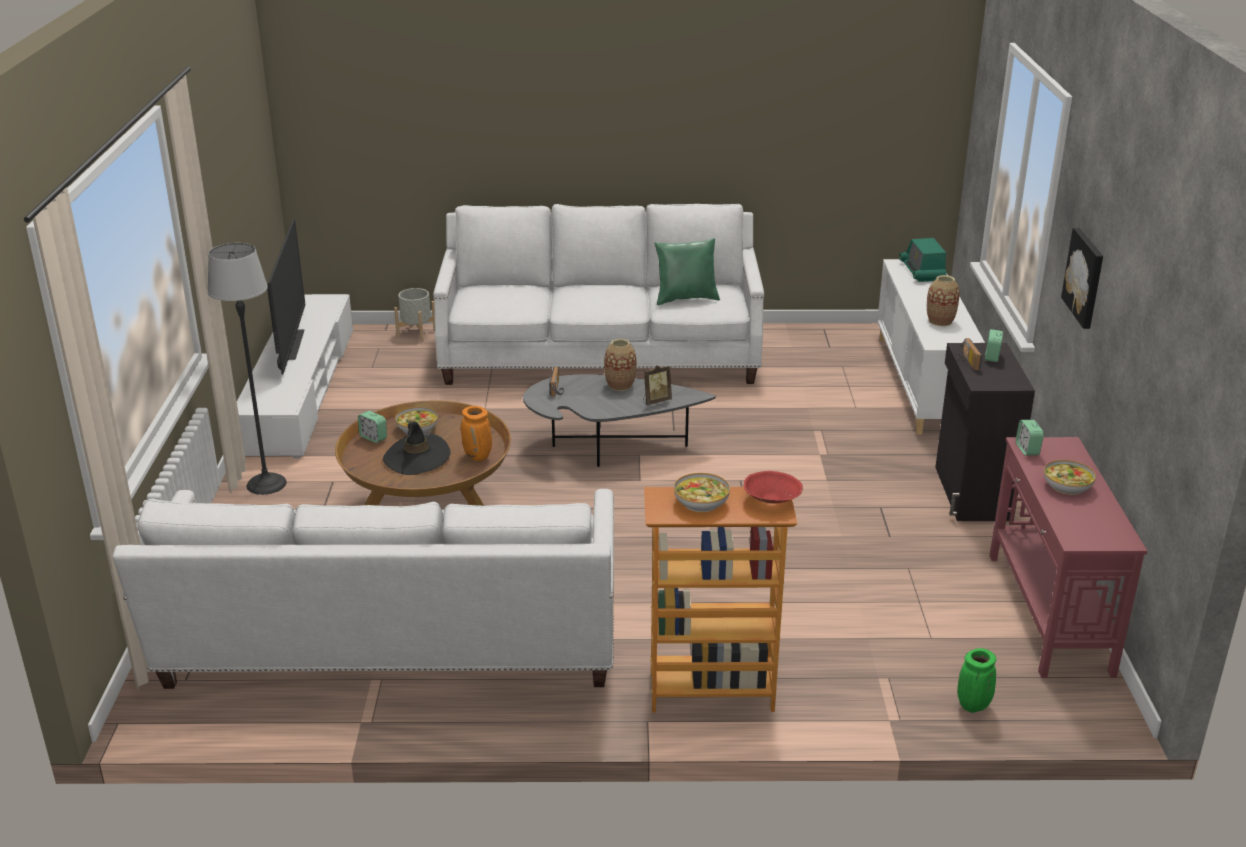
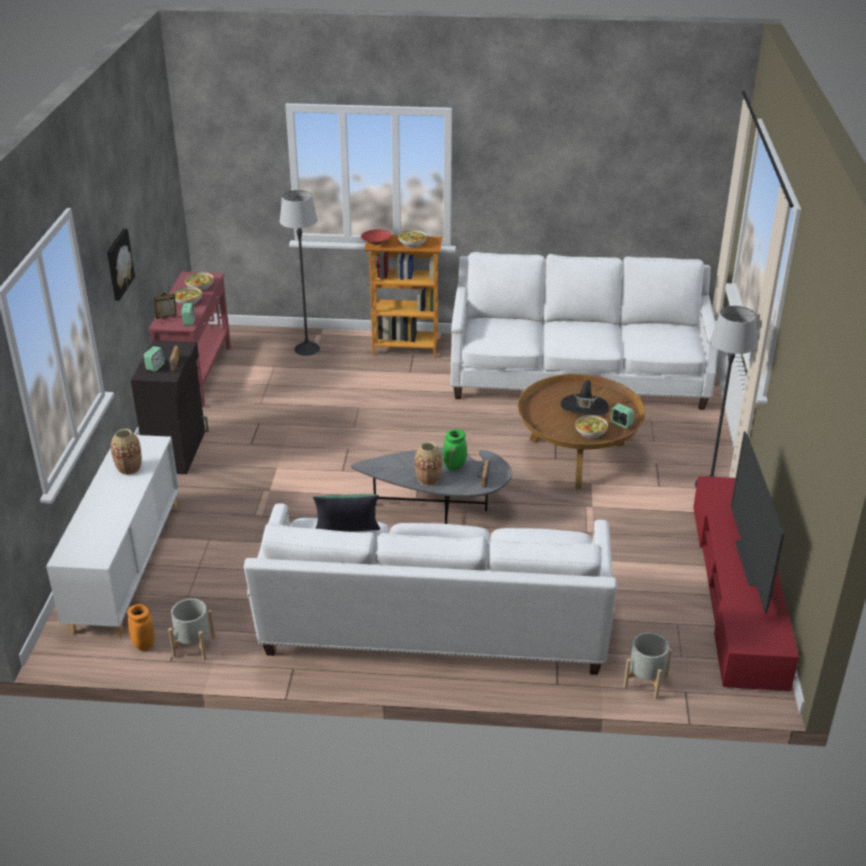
camera: 175 degrees left, 5 degrees up
white tv stand [237,294,353,458] -> red tv stand [693,476,799,693]
orange vase [461,406,492,461] -> orange vase moved to [127,604,155,651]
picture frame [643,365,672,405] -> picture frame moved to [153,293,177,324]
radio [899,238,947,282] -> none
green vase [957,648,996,713] -> green vase moved to [443,429,467,471]
none -> grey planter [168,599,216,661]
none -> bowl [185,272,214,291]
none -> floor lamp [280,190,320,356]

